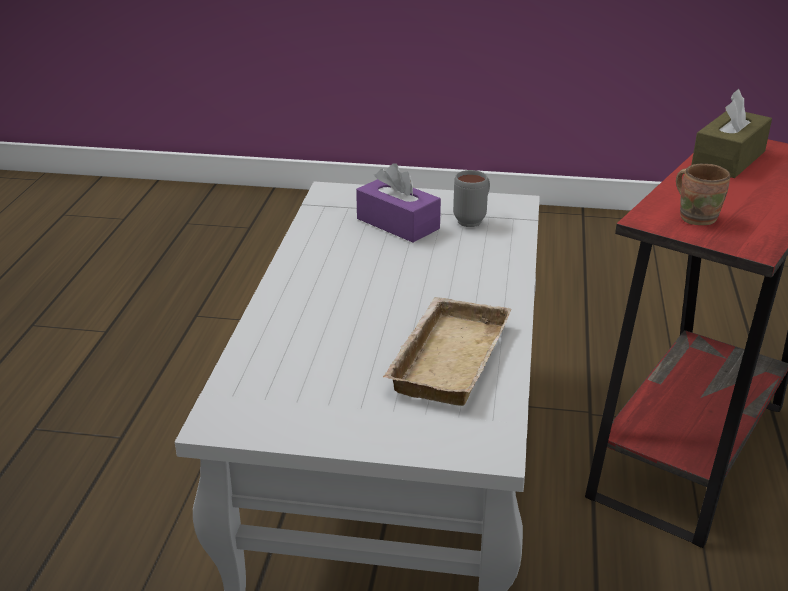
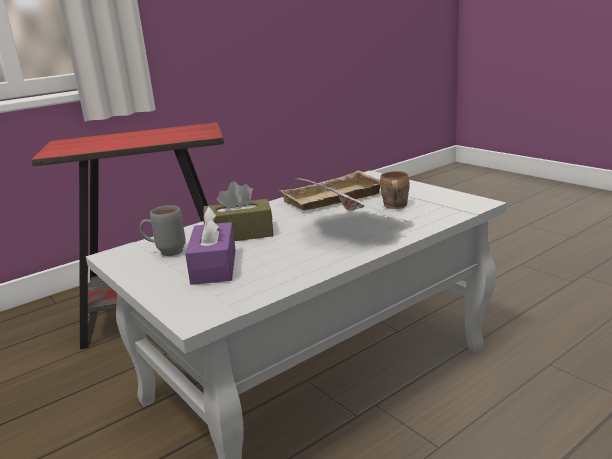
camera: 135 degrees left, 10 degrees down
brown mug [676,164,730,225] -> brown mug moved to [380,171,410,209]
brown tissue box [691,89,772,178] -> brown tissue box moved to [203,181,274,241]
none -> newspaper [295,178,415,222]

